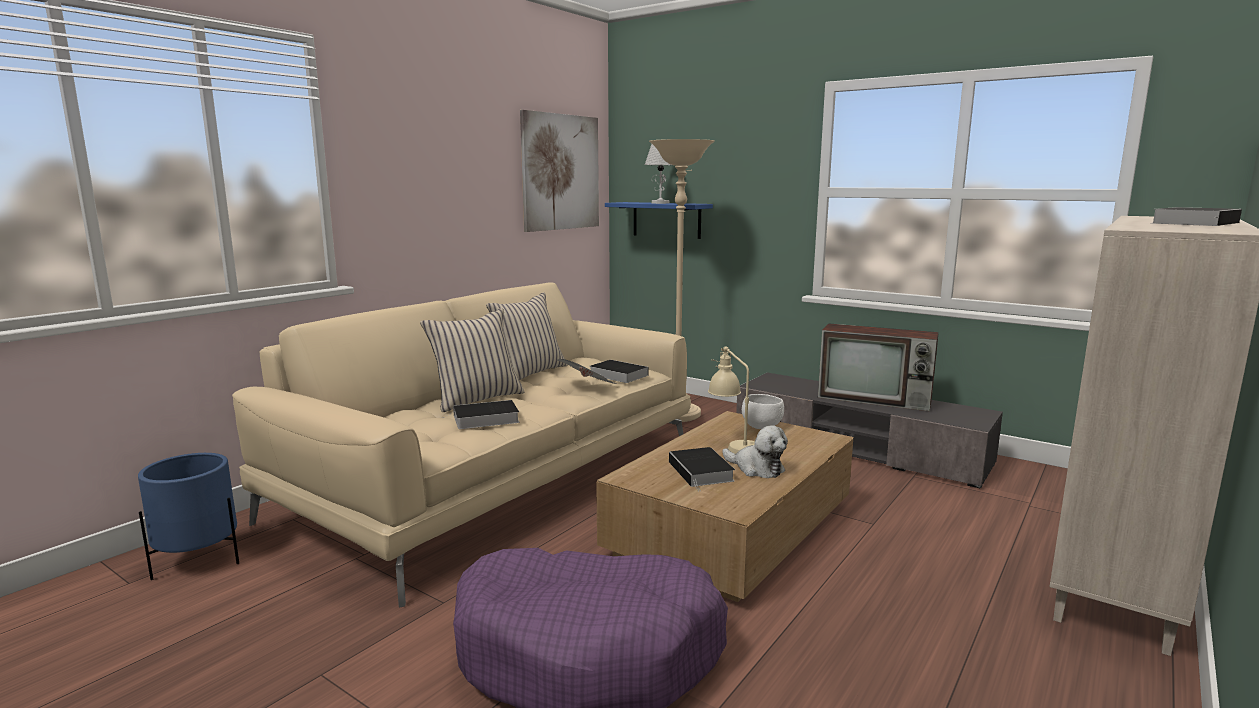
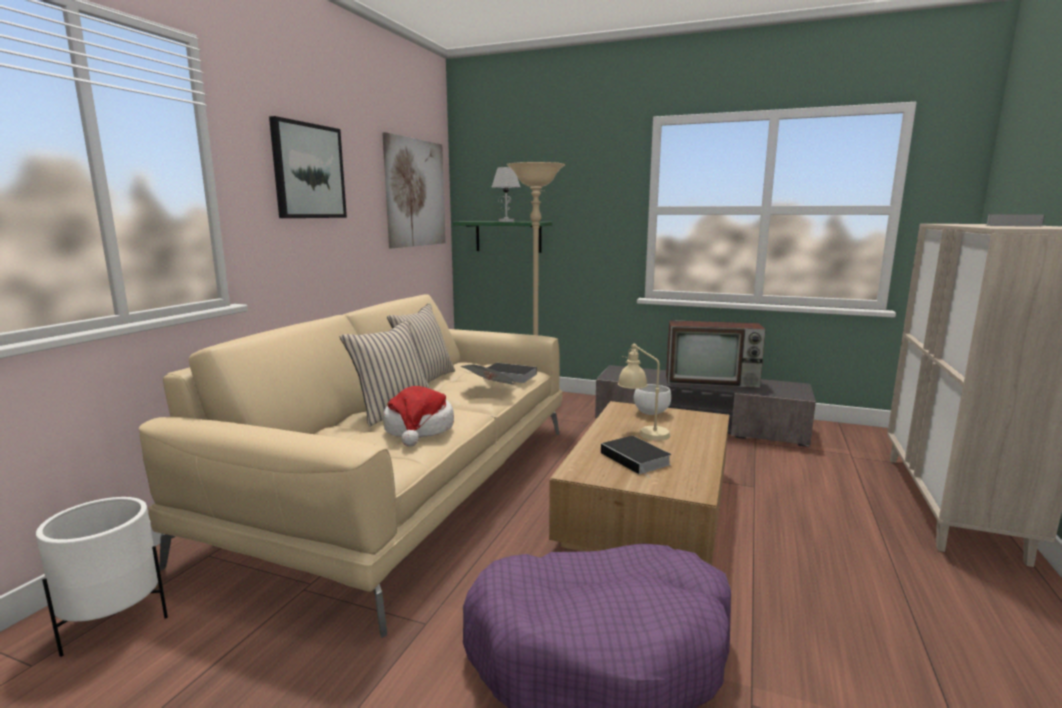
camera: 15 degrees left, 0 degrees up
blue planter [138,453,239,580] -> white planter [36,497,168,657]
book [443,400,519,429] -> hat [383,386,454,447]
blue shelf [605,202,713,239] -> green shelf [453,221,552,253]
plush toy [722,425,788,478] -> none
none -> picture [269,116,347,218]

